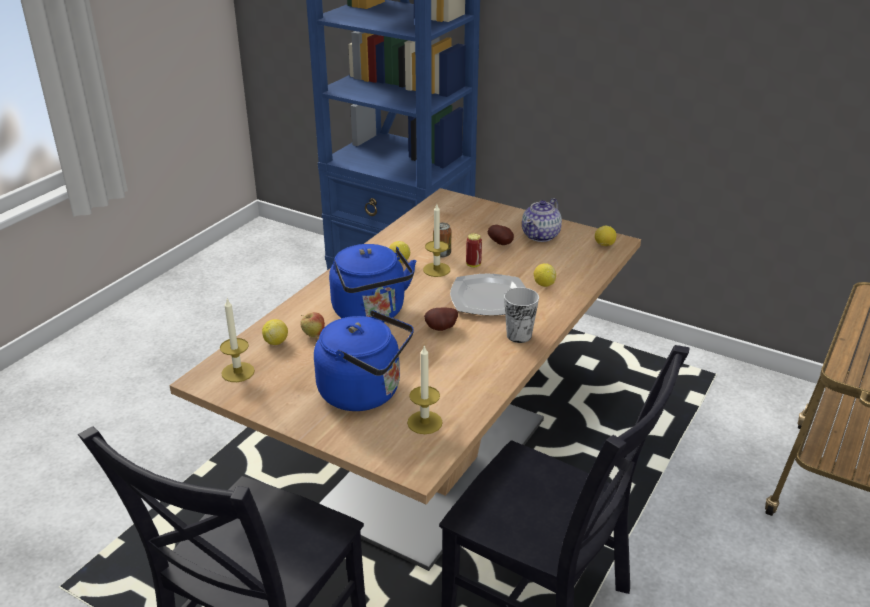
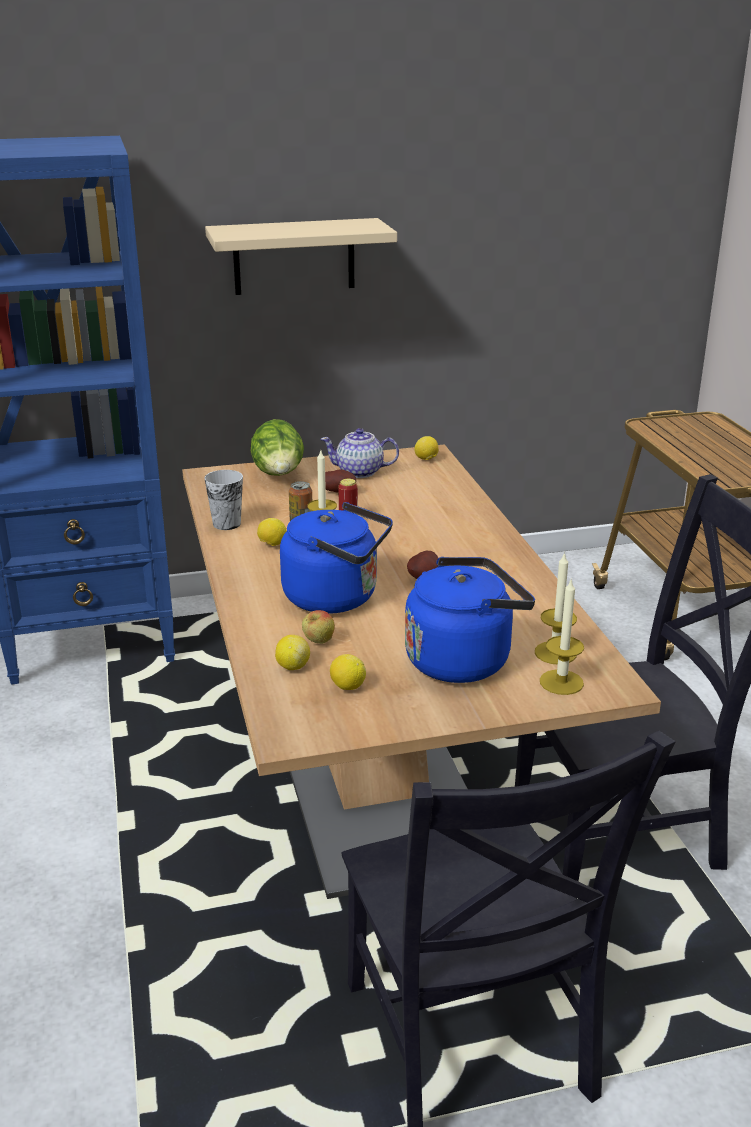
camera: 45 degrees left, 5 degrees down
candle [220,299,255,382] -> candle moved to [540,578,584,695]
plate [450,274,526,316] -> none
cup [504,287,539,343] -> cup moved to [204,470,243,530]
teapot [522,198,562,242] -> teapot turned 105 degrees clockwise [320,428,399,478]
lemon [534,263,556,287] -> lemon moved to [330,654,366,690]
none -> beige shelf [205,218,397,295]
none -> lettuce [251,419,304,476]

